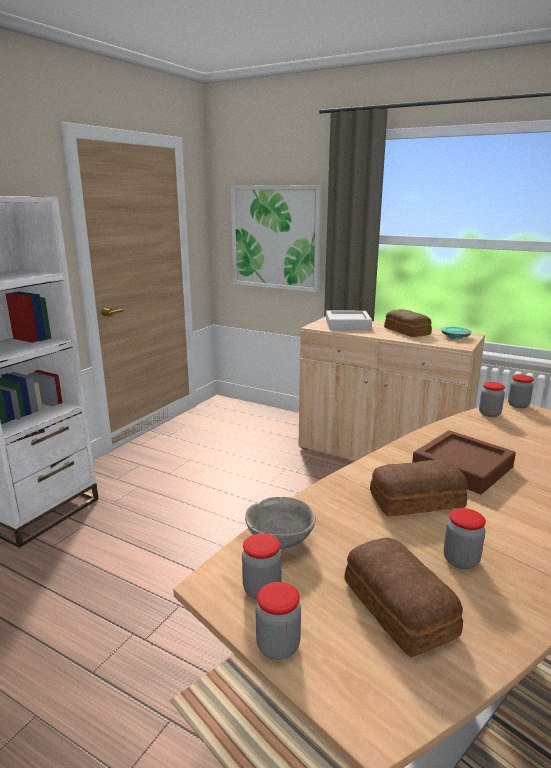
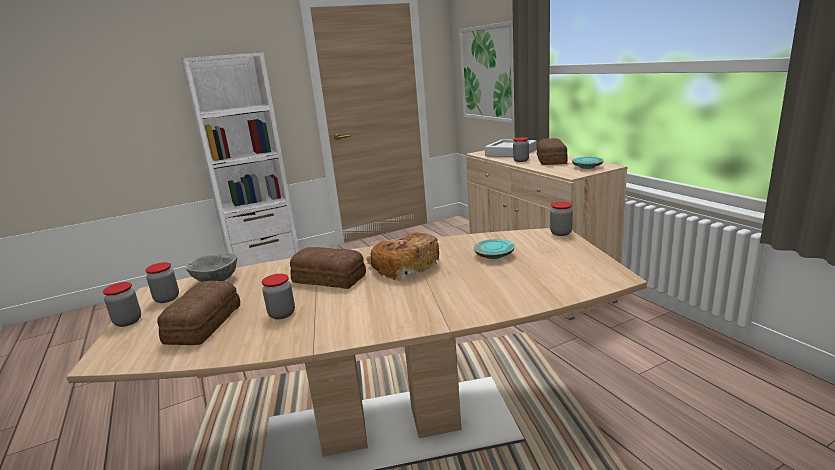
camera: 35 degrees right, 0 degrees up
brown tray [412,430,516,494] -> bread [366,232,439,281]
jar [479,382,505,417] -> jar moved to [513,137,529,162]
none -> turquoise plate [474,239,515,259]

